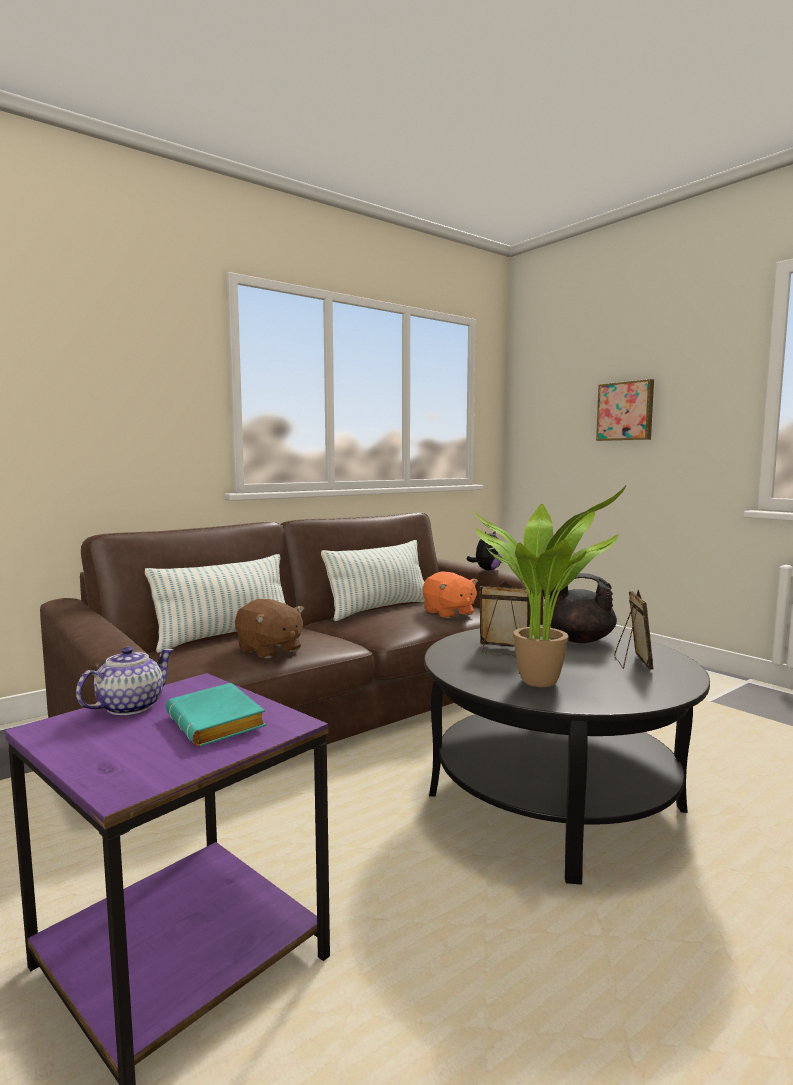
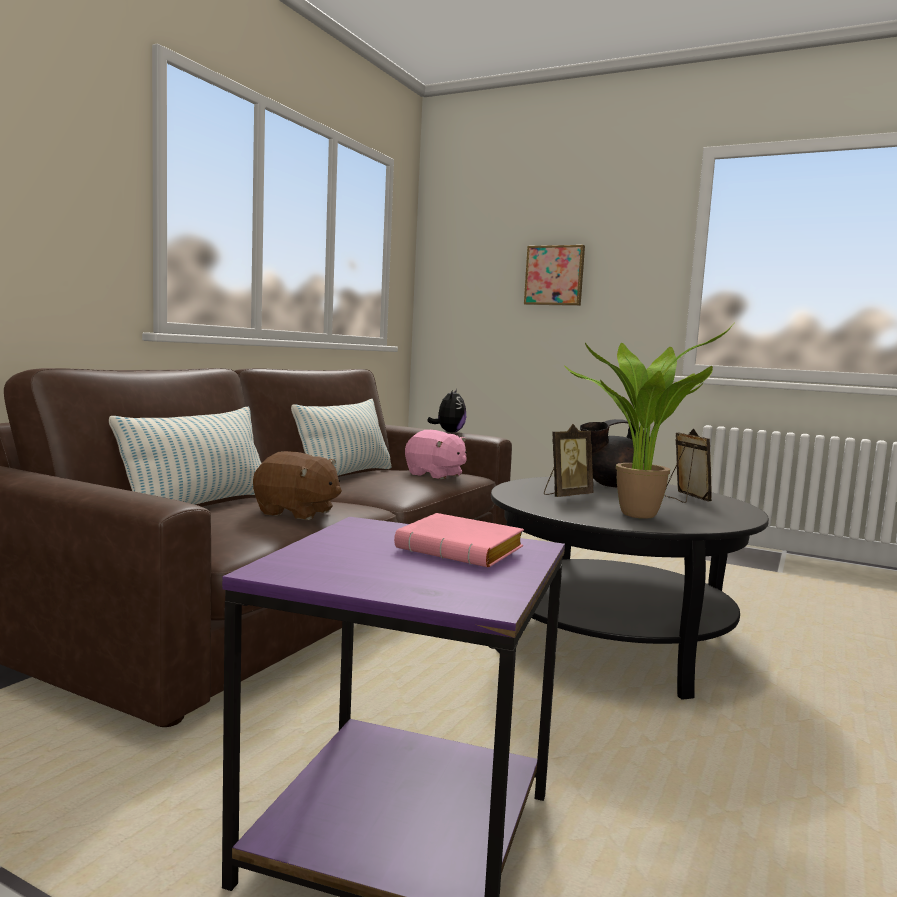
camera: 25 degrees left, 0 degrees up
teapot [76,647,174,715] -> none
turquoise book [166,683,266,747] -> pink book [394,513,524,567]
orange plush toy [423,571,478,618] -> pink plush toy [405,430,467,479]
picture frame [480,581,530,656] -> picture frame turned 150 degrees clockwise [544,424,593,497]

